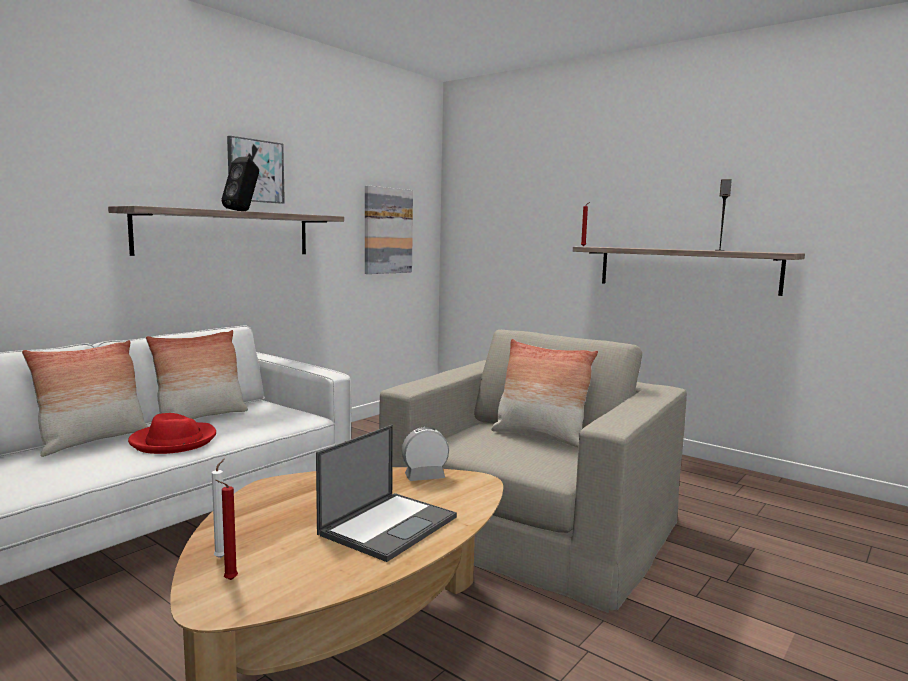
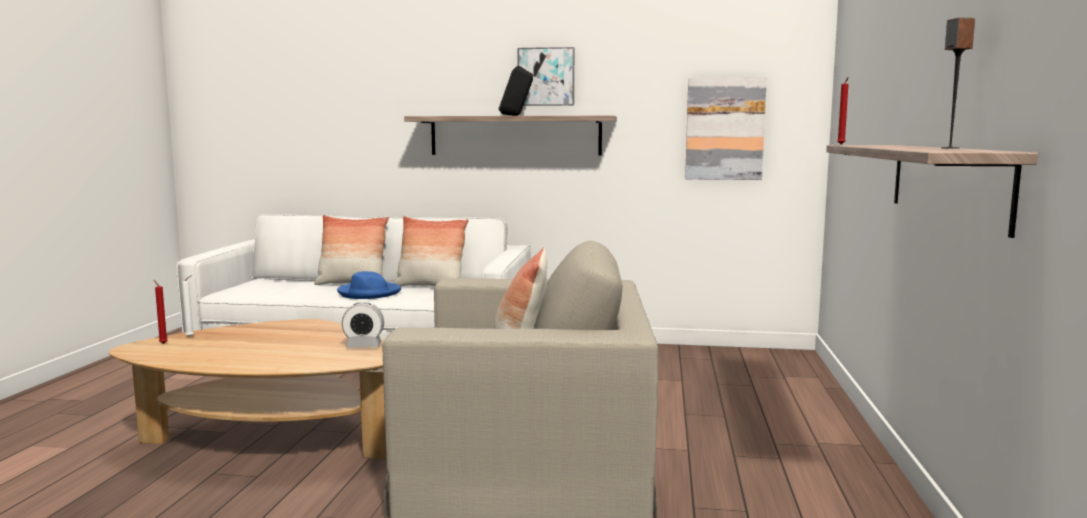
camera: 60 degrees right, 0 degrees up
red hat [128,413,216,454] -> blue hat [337,271,401,299]
laptop [316,425,457,562] -> none
alarm clock [402,427,449,481] -> alarm clock turned 135 degrees clockwise [342,302,384,348]

